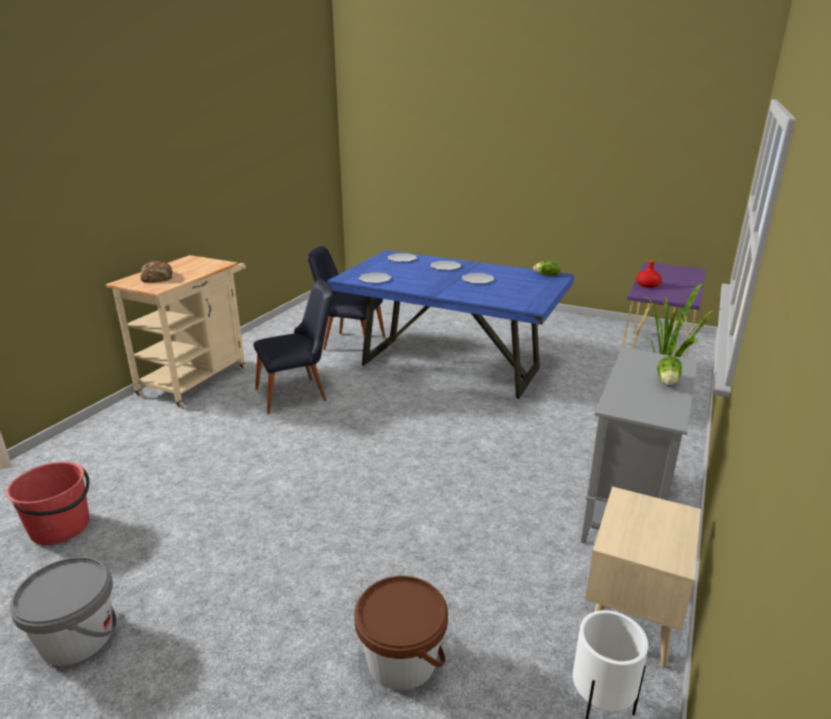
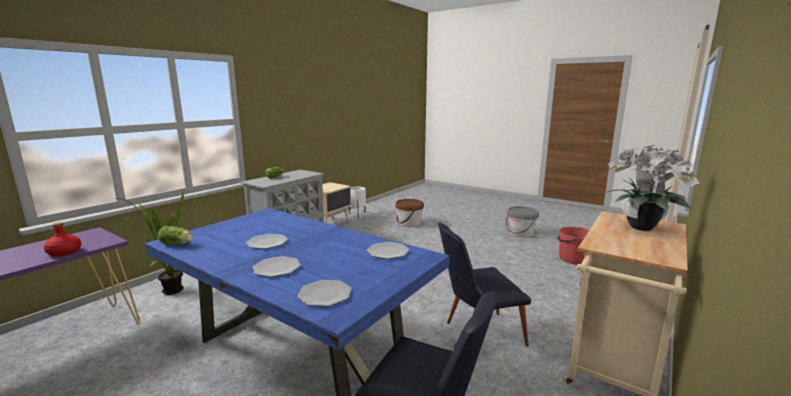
camera: 170 degrees left, 10 degrees down
bread [140,260,173,283] -> potted plant [604,145,699,231]

